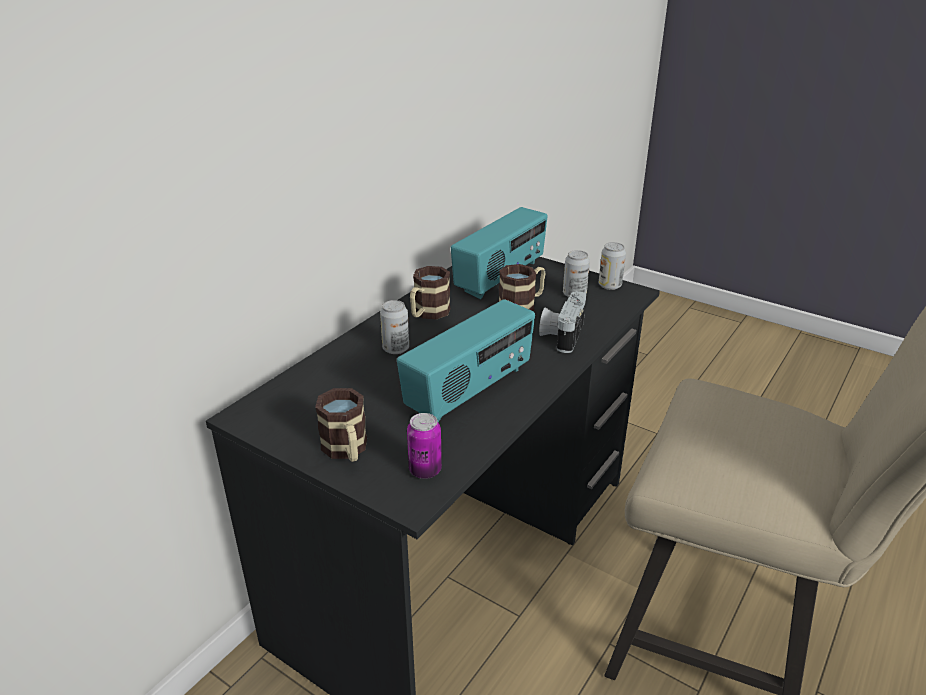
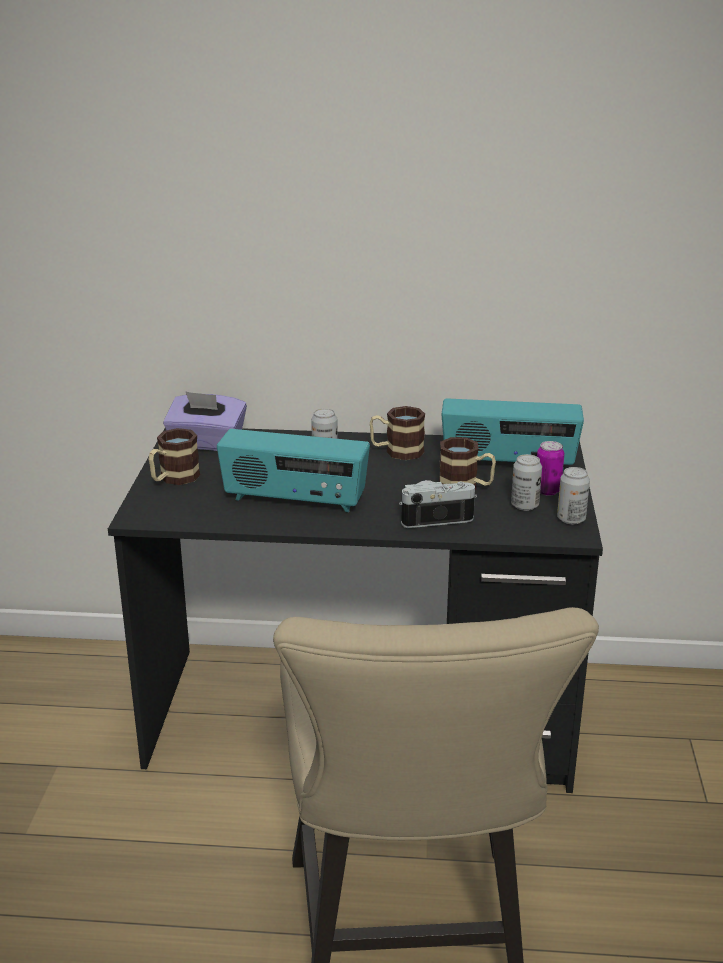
camera: 60 degrees right, 5 degrees down
can [407,413,442,479] -> can moved to [537,441,564,496]
none -> purple tissue box [163,391,247,451]

